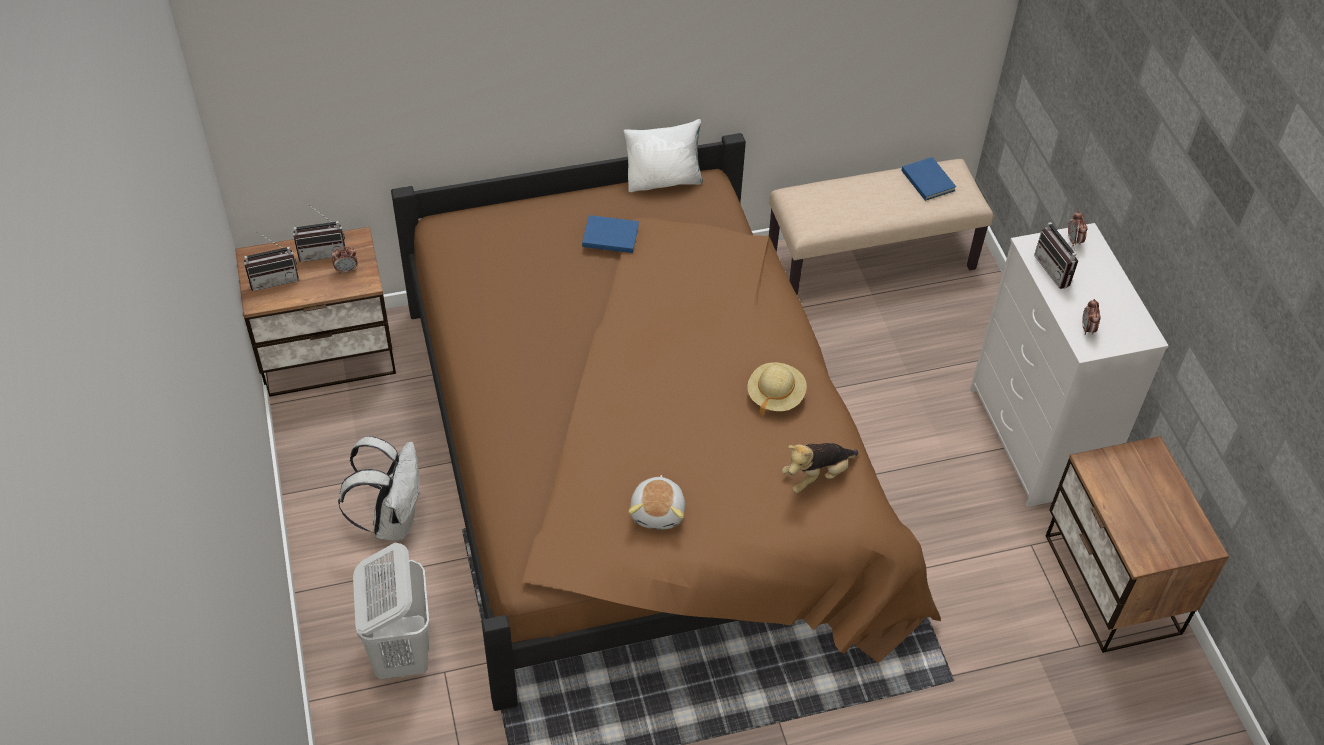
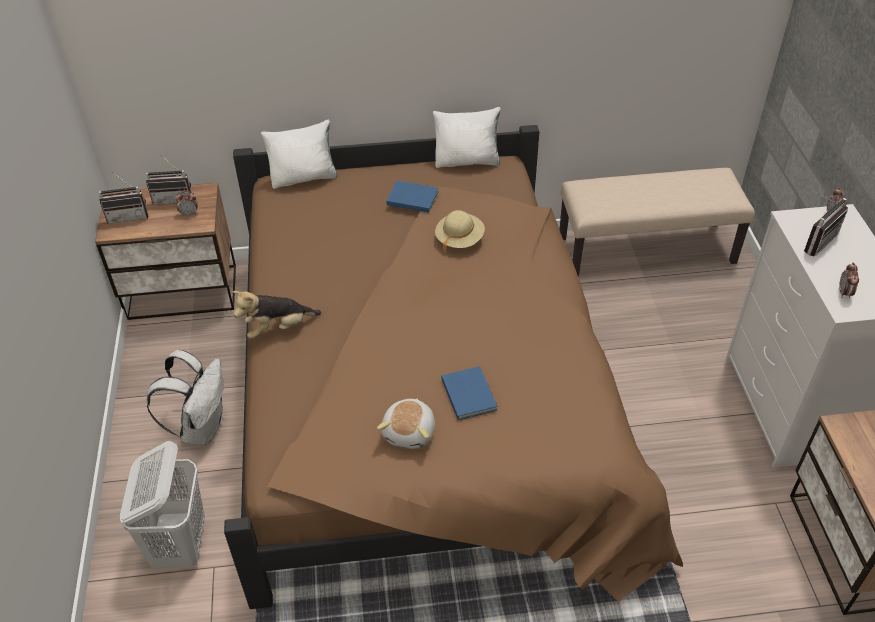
camera: 10 degrees right, 5 degrees down
beige hat [747,362,807,416] -> beige hat moved to [435,210,485,253]
plush toy [782,443,858,493] -> plush toy moved to [232,291,321,339]
blue book [902,157,956,201] -> blue book moved to [441,366,498,420]
radio [1034,220,1080,289] -> radio turned 120 degrees counterclockwise [804,193,848,256]
none -> white pillow [261,120,338,189]

